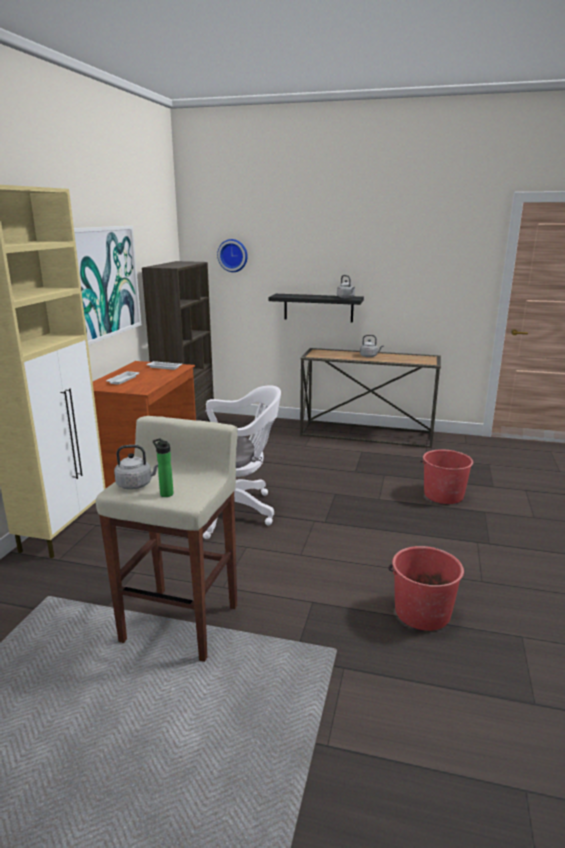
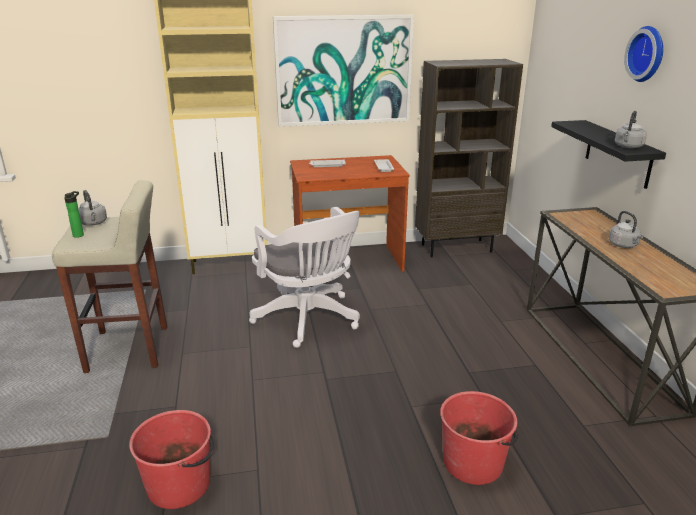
camera: 65 degrees right, 5 degrees up
wall clock [217,239,248,272] -> wall clock moved to [624,26,663,82]

